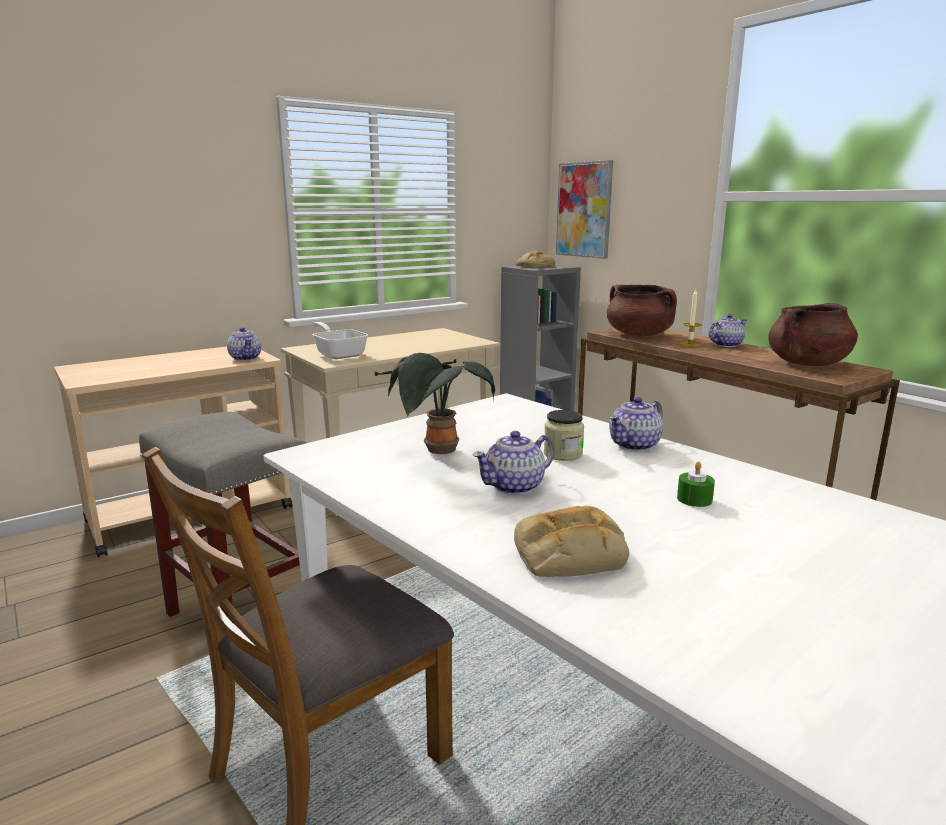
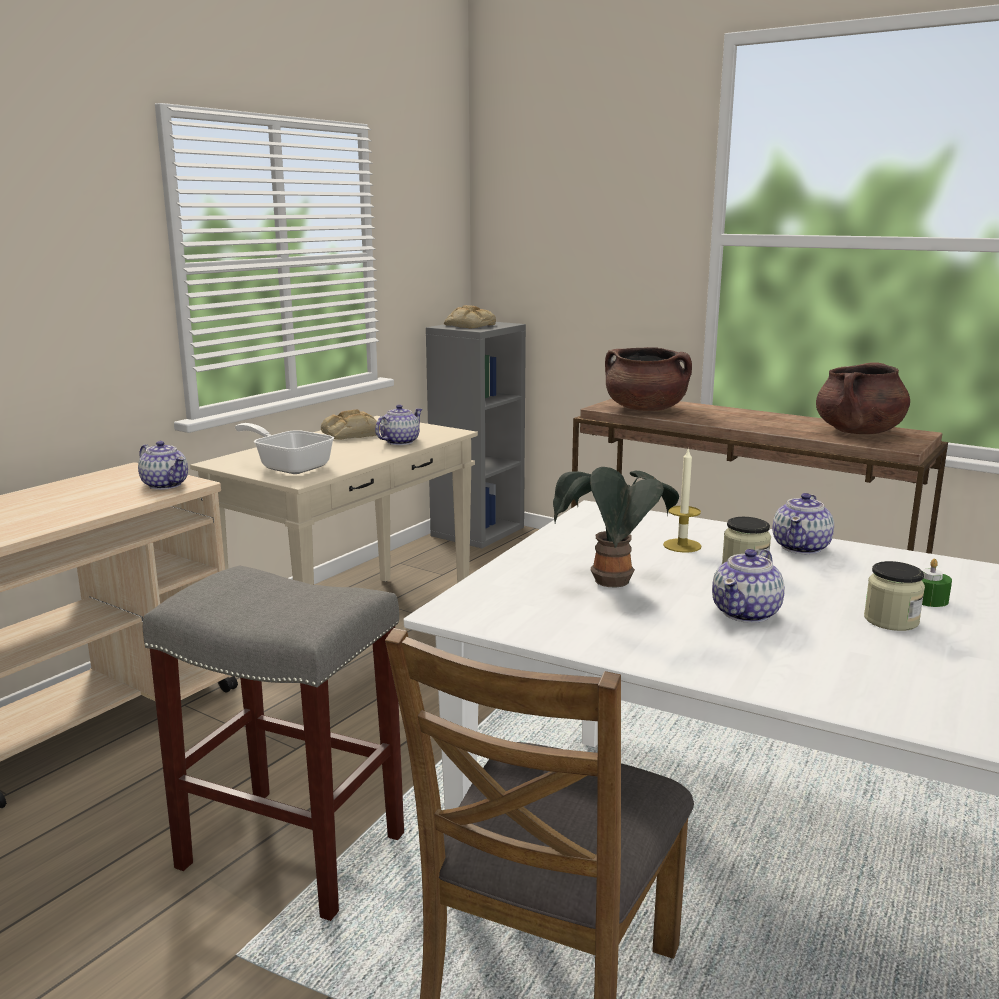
camera: 20 degrees left, 0 degrees up
bread [514,506,629,577] -> bread moved to [321,409,380,439]
picture [556,160,613,259] -> none
candle [680,289,702,347] -> candle moved to [663,447,702,553]
teapot [709,314,747,347] -> teapot moved to [375,404,423,445]
none -> jar [864,561,925,631]

